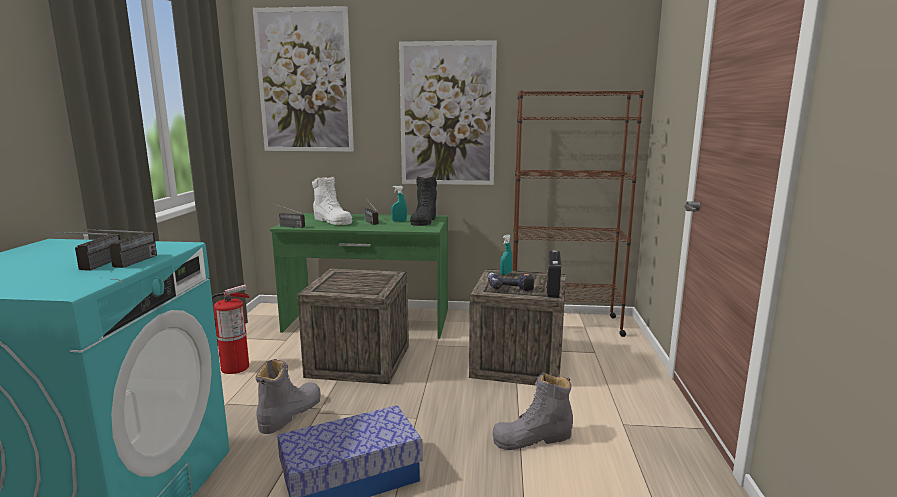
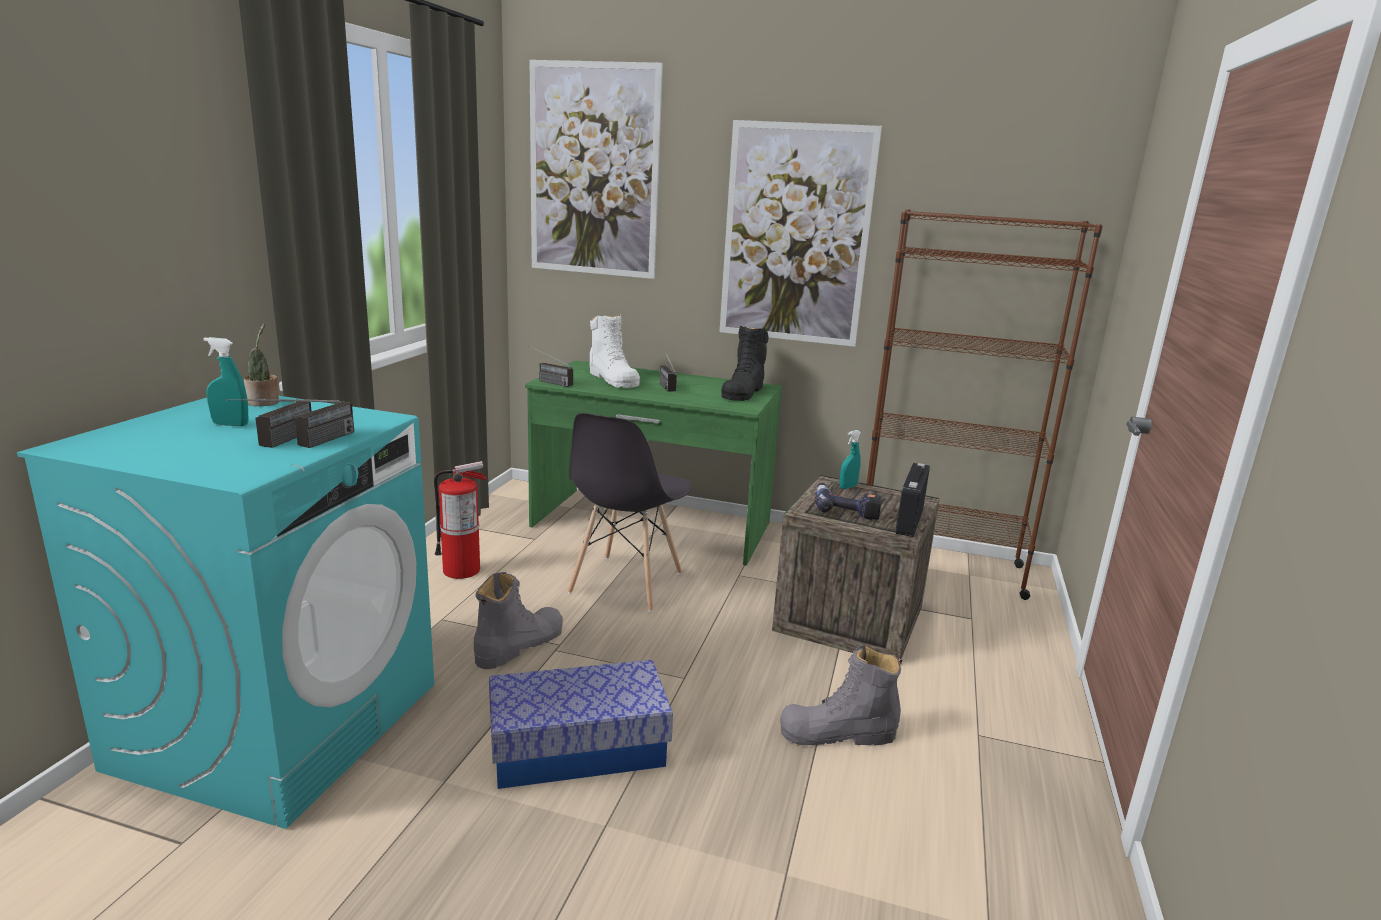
camera: 10 degrees right, 5 degrees up
crate [297,269,409,384] -> grey chair [568,413,692,612]
turquoise spray bottle [391,186,407,222] -> turquoise spray bottle moved to [203,337,248,426]
none -> potted plant [244,324,279,406]

